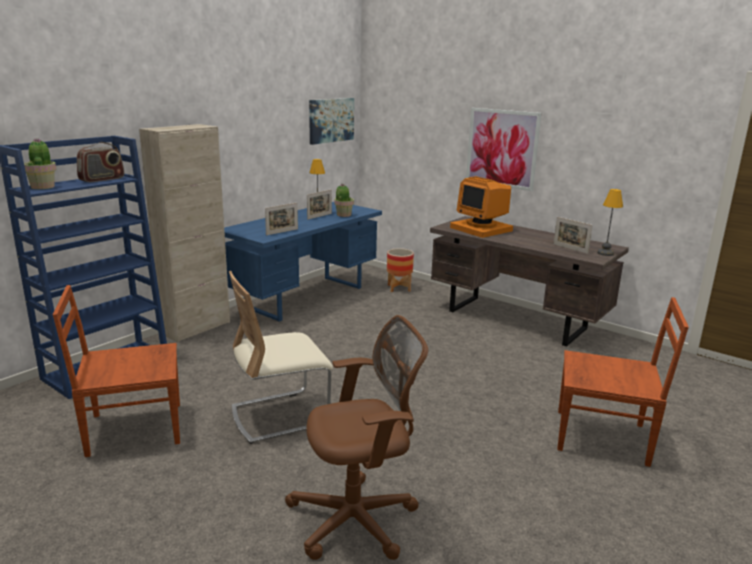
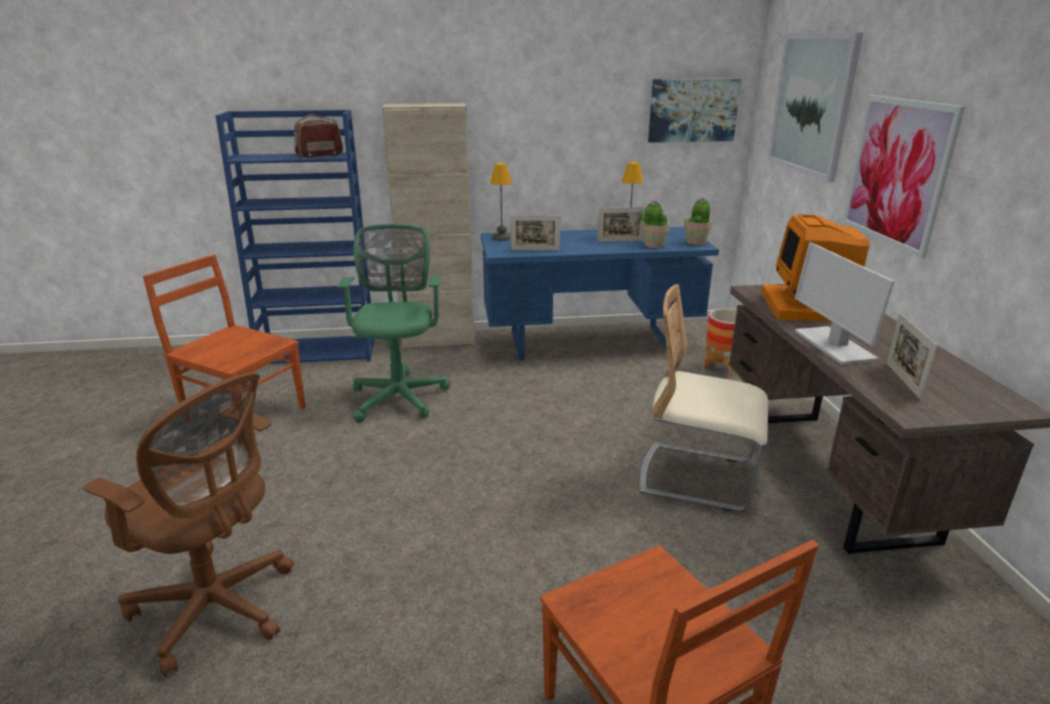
camera: 45 degrees right, 5 degrees up
potted plant [24,138,56,189] -> potted plant moved to [684,197,712,245]
radio [77,142,124,182] -> radio turned 150 degrees clockwise [294,114,343,158]
beige chair [229,271,333,444] -> beige chair moved to [640,284,768,512]
table lamp [597,189,623,256] -> table lamp moved to [490,163,512,241]
none -> green office chair [338,224,450,423]
none -> picture [767,32,863,182]
none -> monitor [795,243,895,365]

